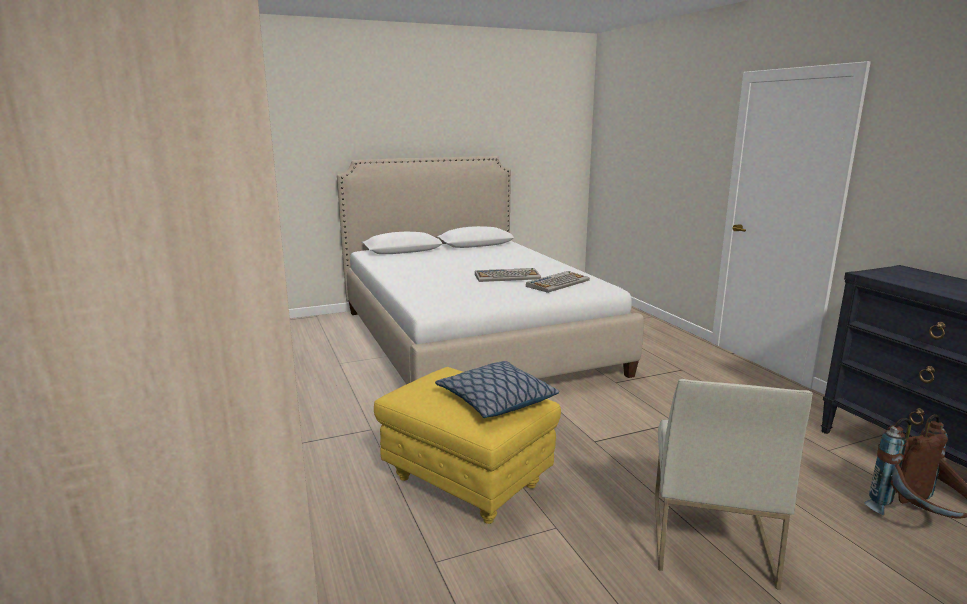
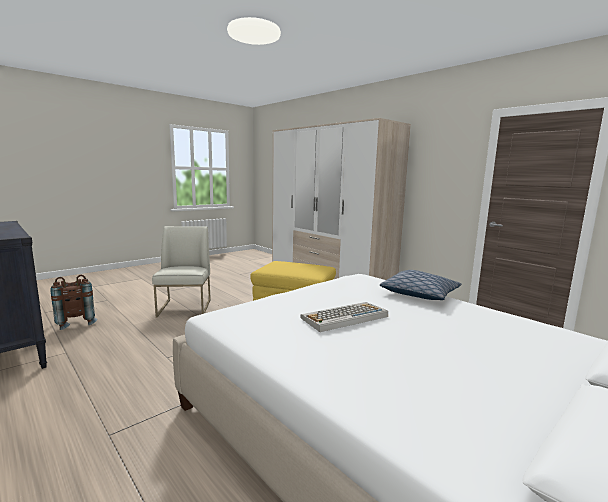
camera: 160 degrees right, 5 degrees down
pillow [435,361,559,418] -> pillow moved to [380,270,461,300]
keyboard [526,271,590,293] -> none

